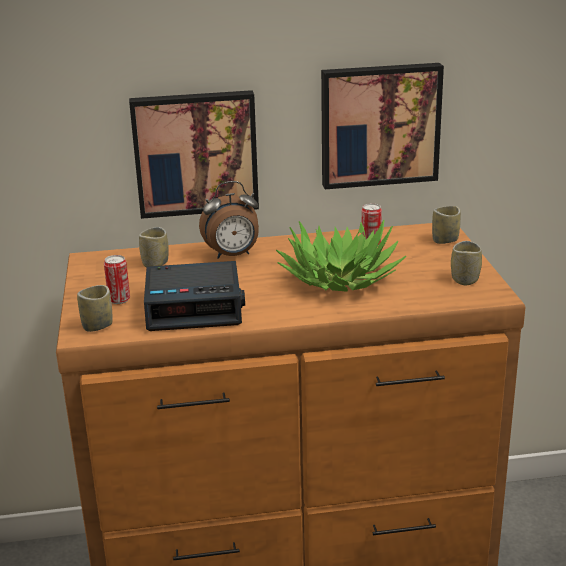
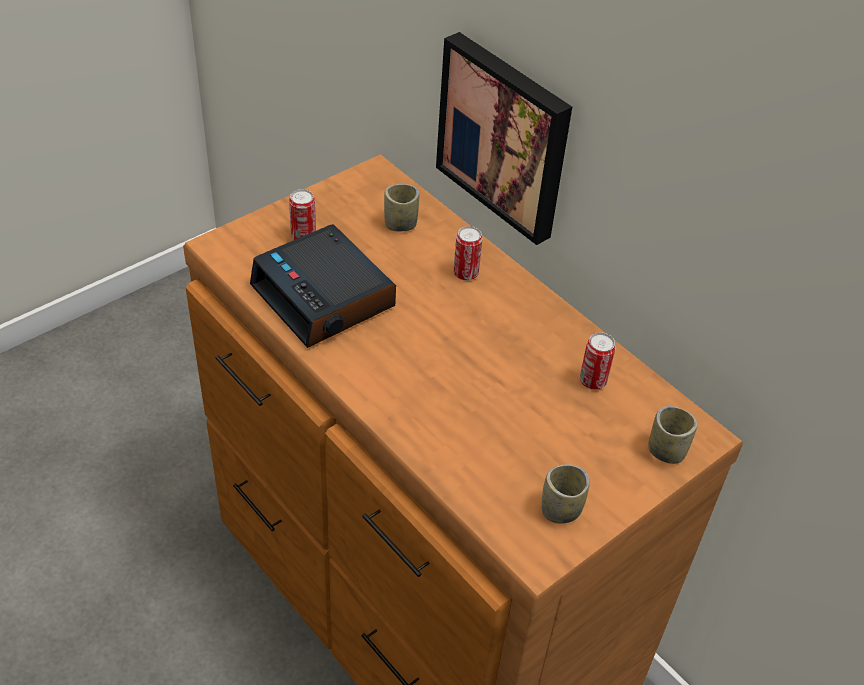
camera: 55 degrees right, 20 degrees up
cup [77,285,113,332] -> none
alarm clock [199,181,259,259] -> can [453,226,483,281]
potted plant [276,220,407,292] -> none
picture [321,63,444,189] -> none

